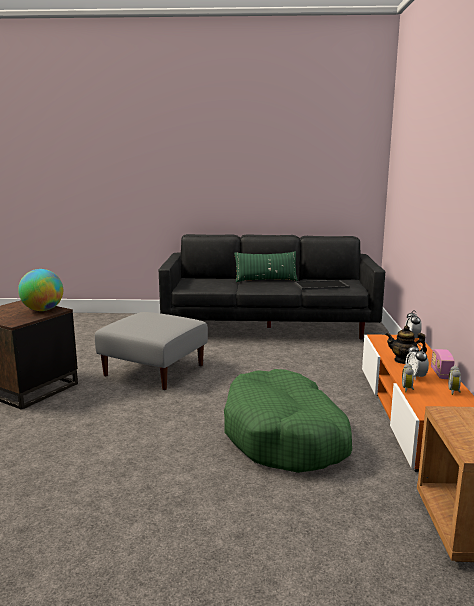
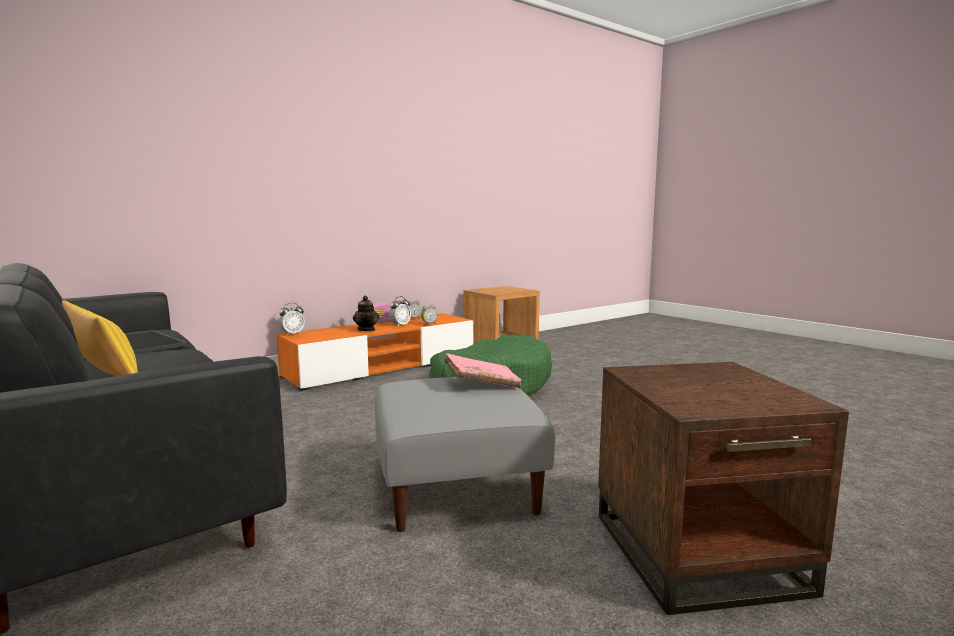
camera: 130 degrees left, 5 degrees down
globe [18,269,63,311] -> none
green pillow [234,251,298,282] -> yellow pillow [62,300,138,376]
none -> pink book [444,353,522,388]

